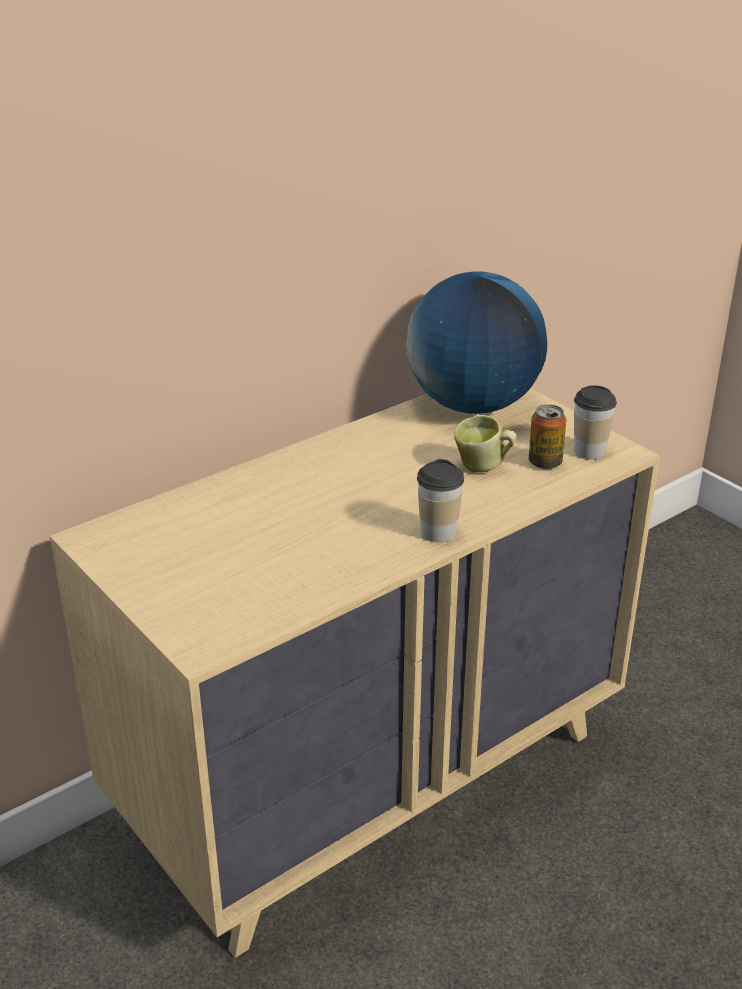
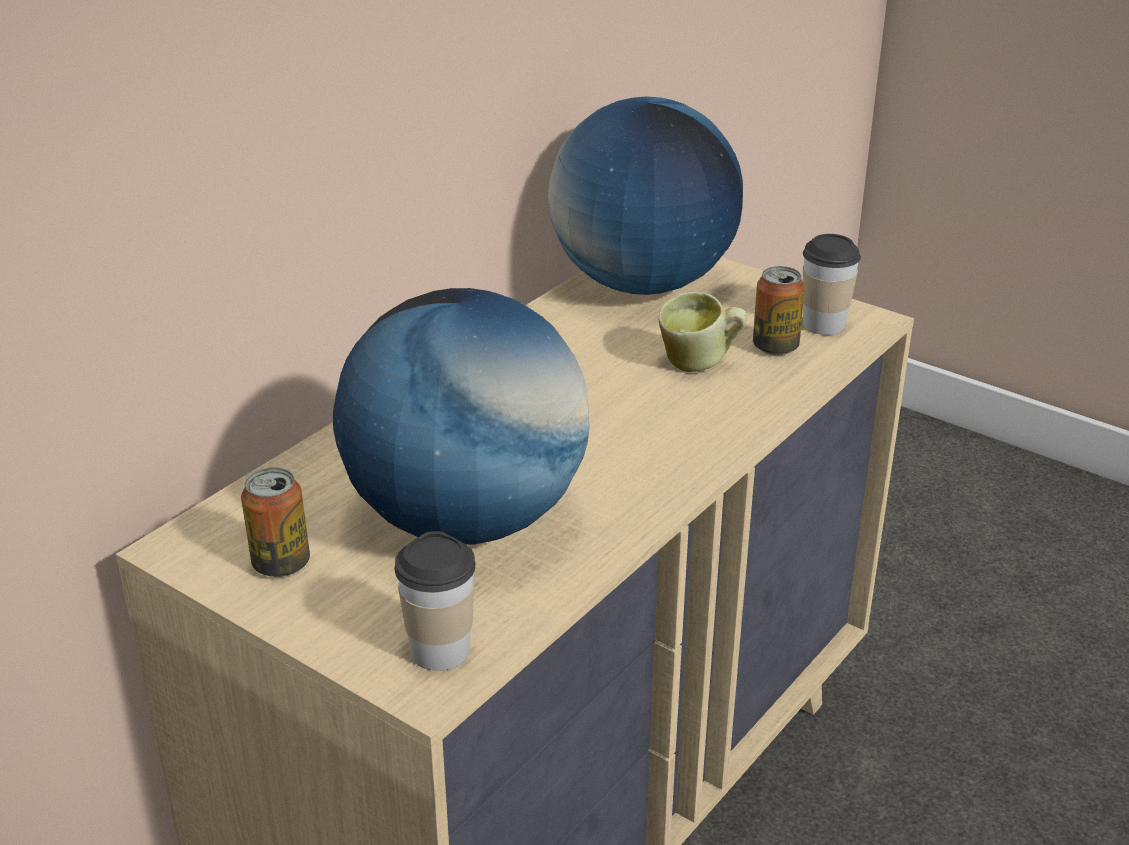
camera: 15 degrees left, 0 degrees up
cup [417,459,464,542] -> cup moved to [395,531,476,671]
none -> can [241,468,310,577]
none -> globe [333,288,589,544]

